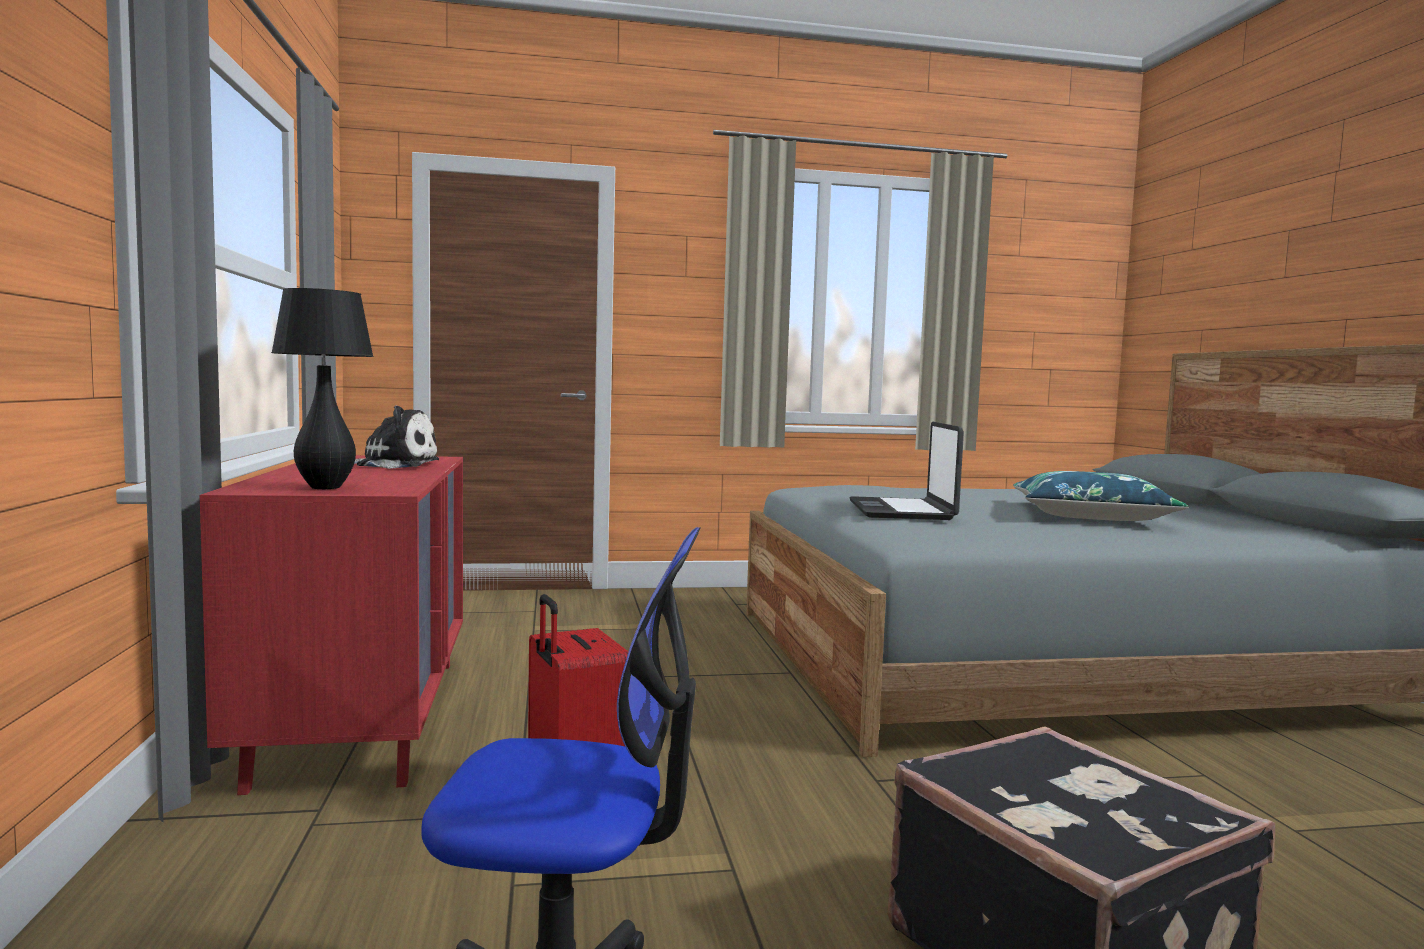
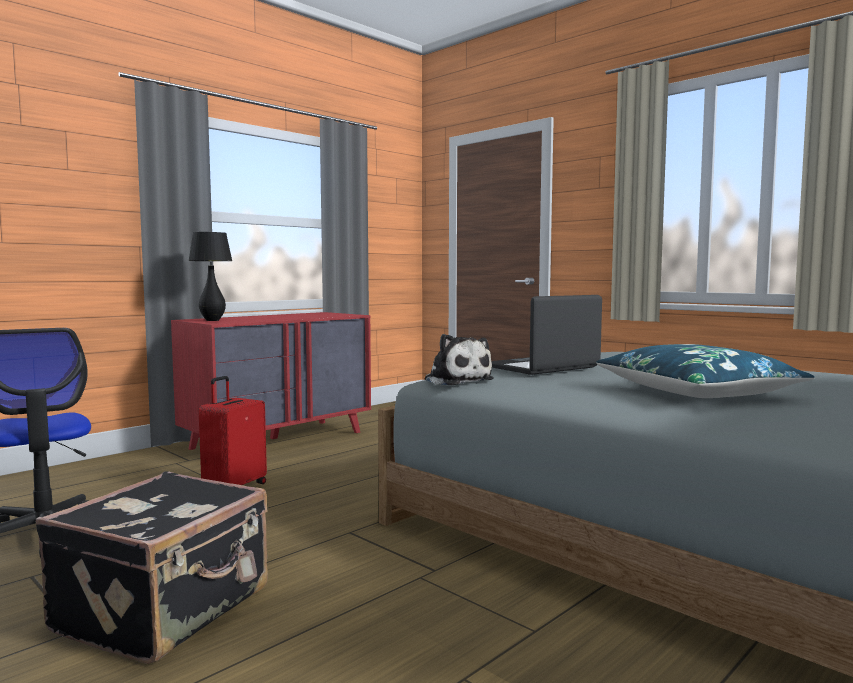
camera: 55 degrees right, 0 degrees up
plush toy [354,405,439,469] -> plush toy moved to [425,334,494,385]

